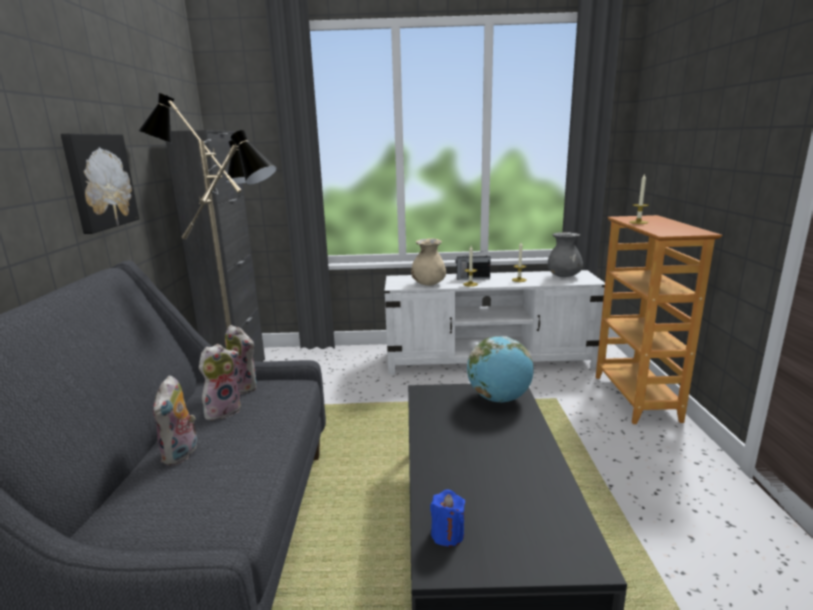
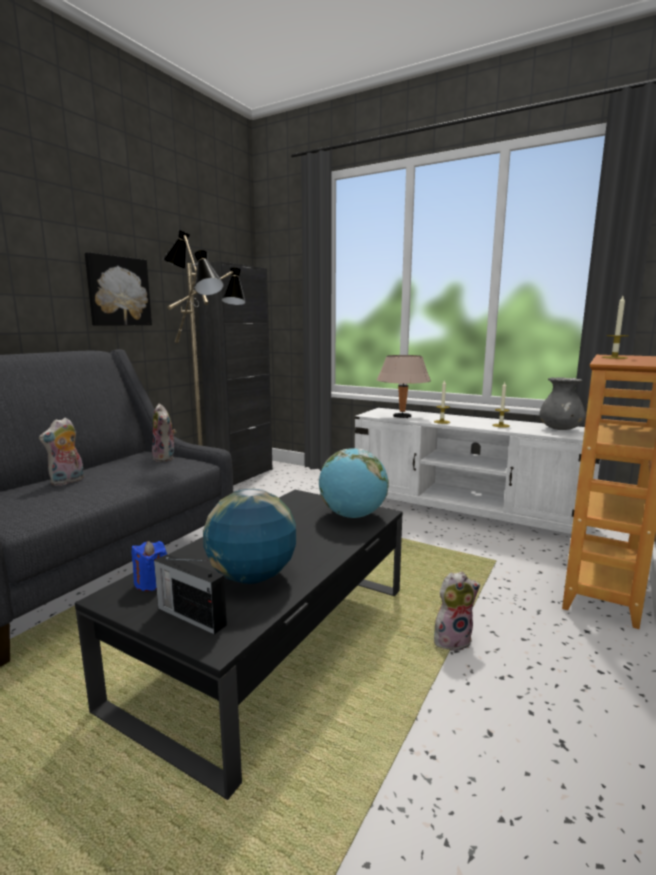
camera: 30 degrees right, 5 degrees down
plush toy [199,344,241,420] -> plush toy moved to [434,572,480,651]
beige vase [411,238,446,286] -> beige table lamp [377,355,431,418]
radio [455,250,491,280] -> radio moved to [154,554,227,634]
none -> globe [203,489,296,584]

